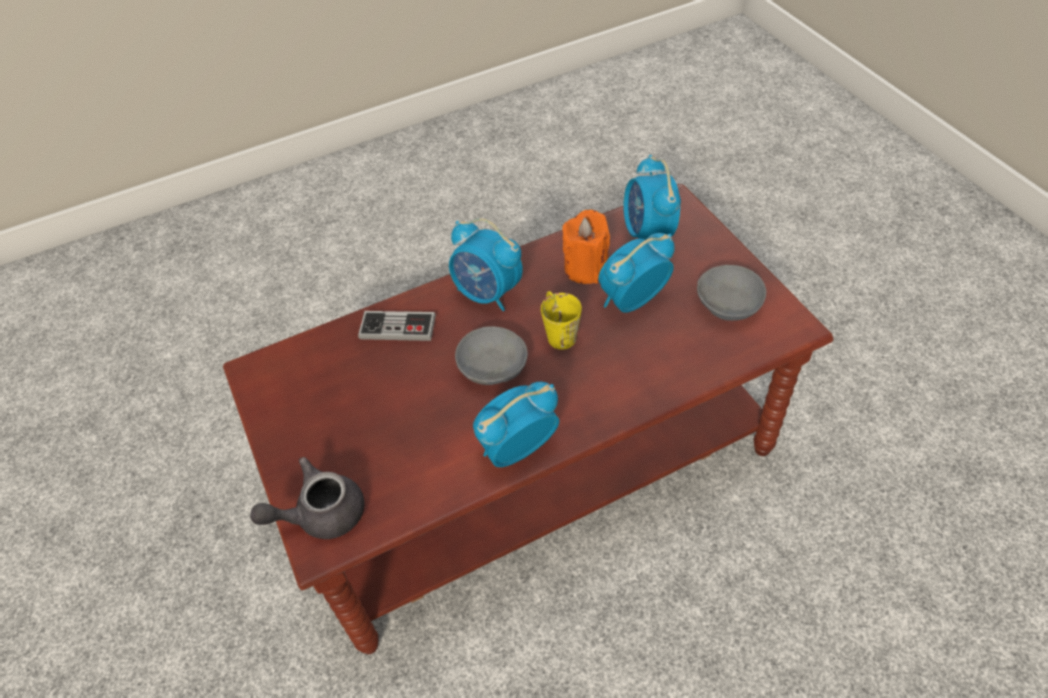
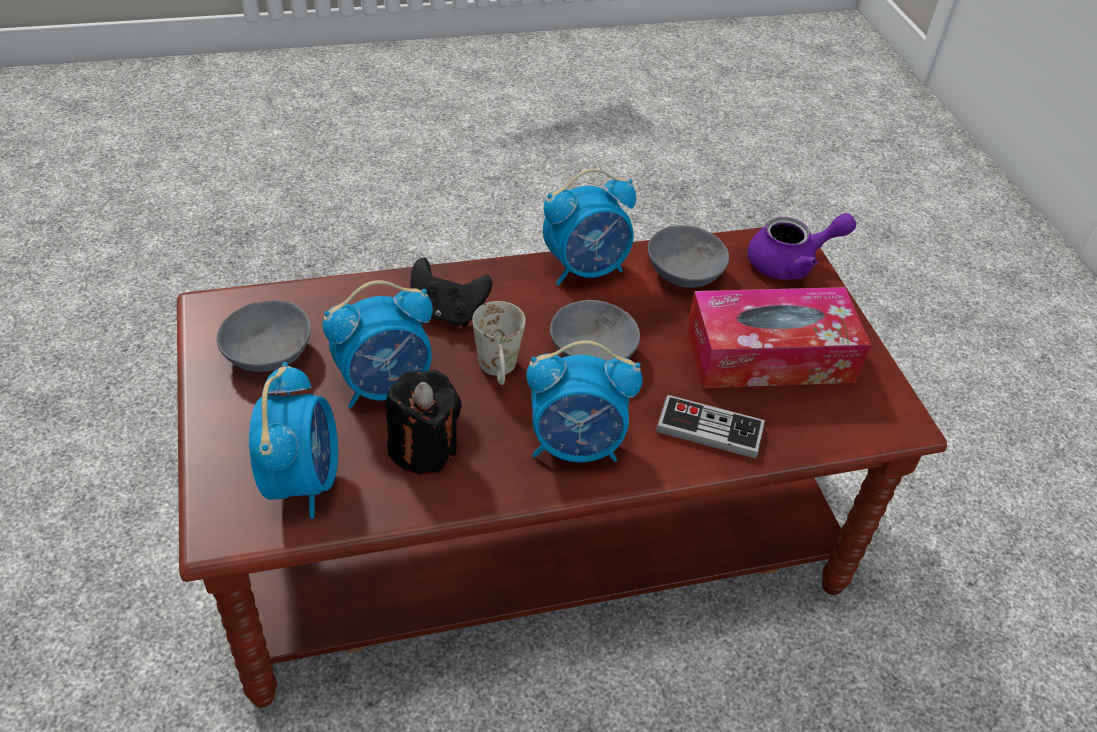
camera: 175 degrees left, 5 degrees down
grey teapot [250,457,364,539] -> purple teapot [747,213,856,280]
alarm clock [449,218,523,311] -> alarm clock turned 135 degrees clockwise [526,340,642,462]
yellow mug [541,291,582,350] -> white mug [472,301,526,385]
orange candle [562,210,610,284] -> black candle [386,370,462,475]
none -> black game controller [410,257,493,326]
none -> grey bowl [648,225,729,288]
none -> tissue box [686,287,871,388]

